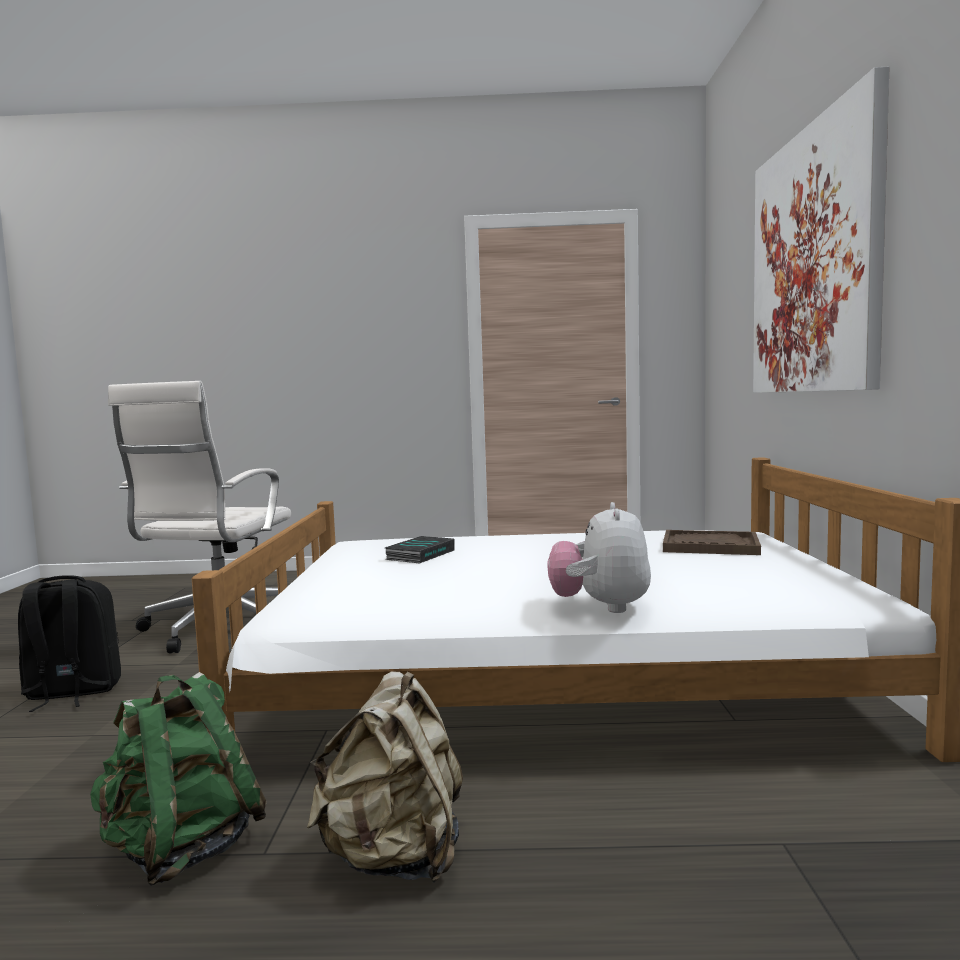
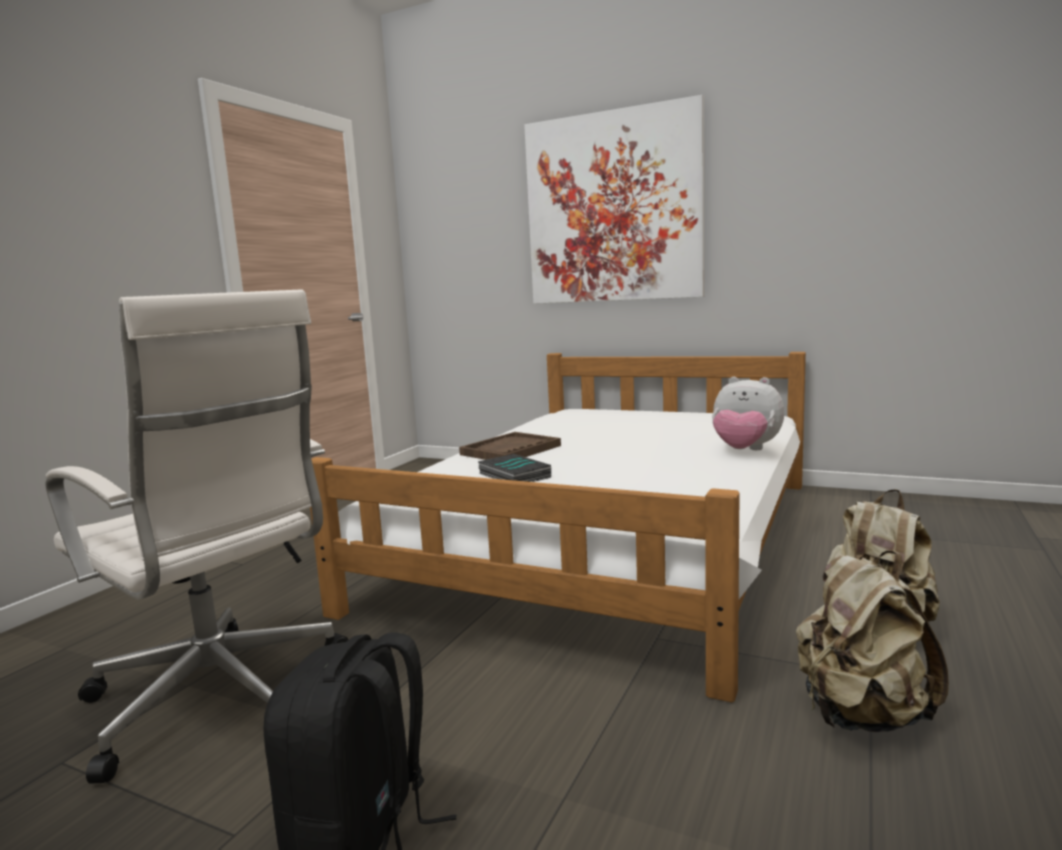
camera: 65 degrees left, 5 degrees up
green backpack [90,672,267,886] -> beige backpack [796,551,949,732]
brown tray [663,530,761,555] -> brown tray moved to [459,432,561,460]

